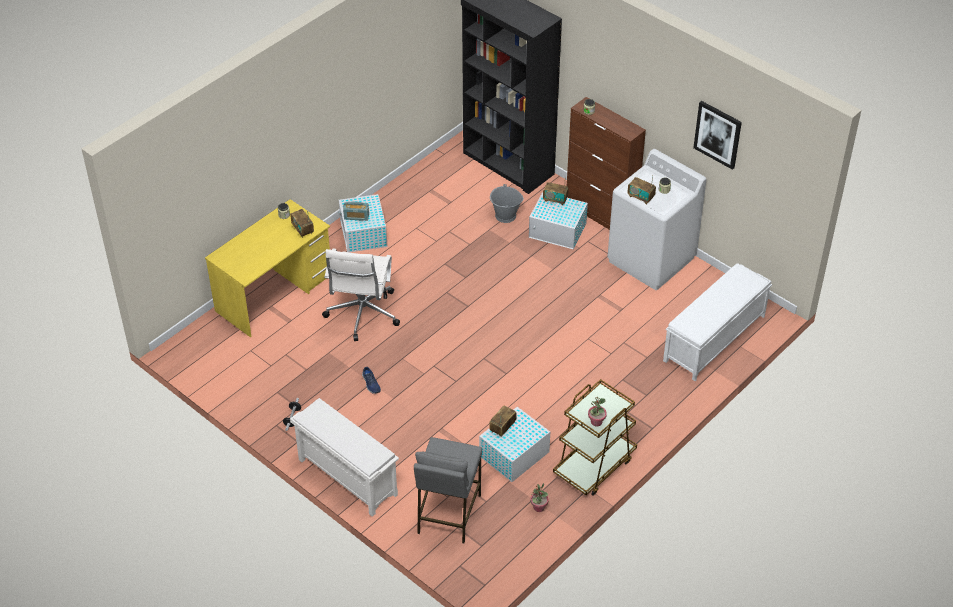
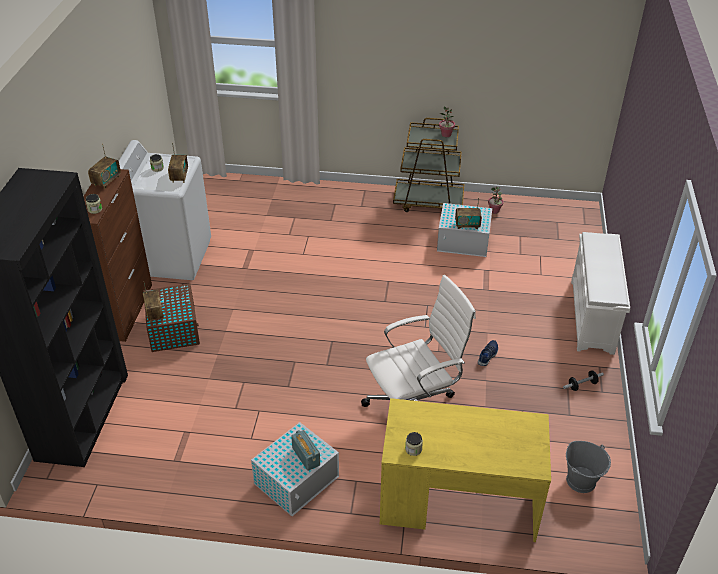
camera: 125 degrees left, 5 degrees down
radio [290,209,314,238] -> radio moved to [88,144,121,189]
grey stool [414,437,482,543] -> none
grey bucket [490,184,524,223] -> grey bucket moved to [566,441,611,493]
white storage box [529,192,588,249] -> brown storage box [143,283,200,352]
white bench [663,263,772,381] -> none
picture [693,101,742,170] -> none

